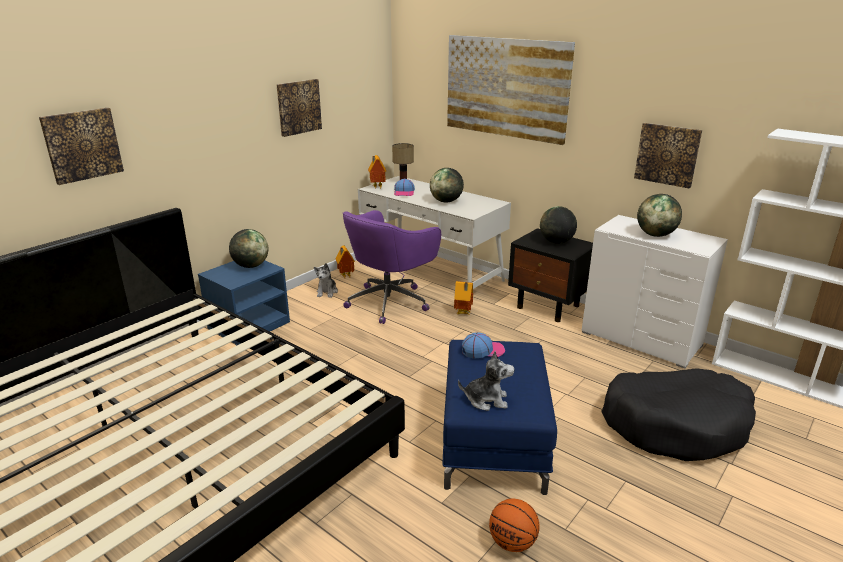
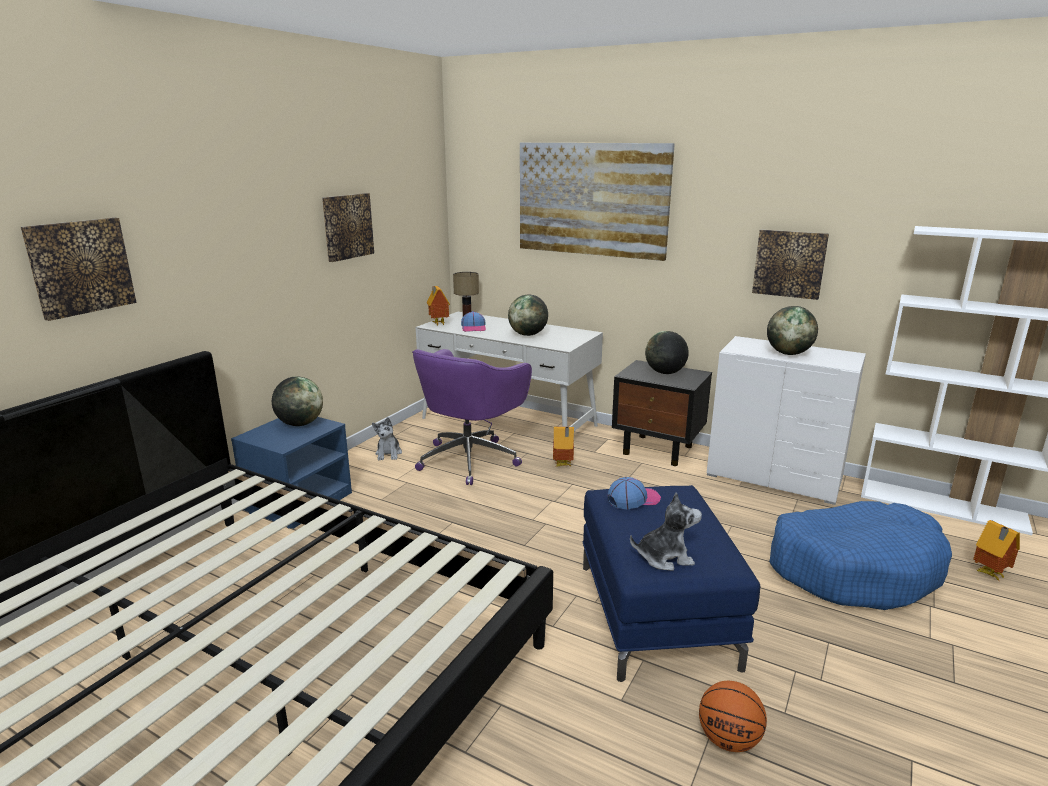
camera: 10 degrees left, 5 degrees down
toy house [336,245,355,278] -> toy house moved to [973,520,1020,582]
black dog bed [601,368,756,461] -> blue dog bed [770,501,952,610]

